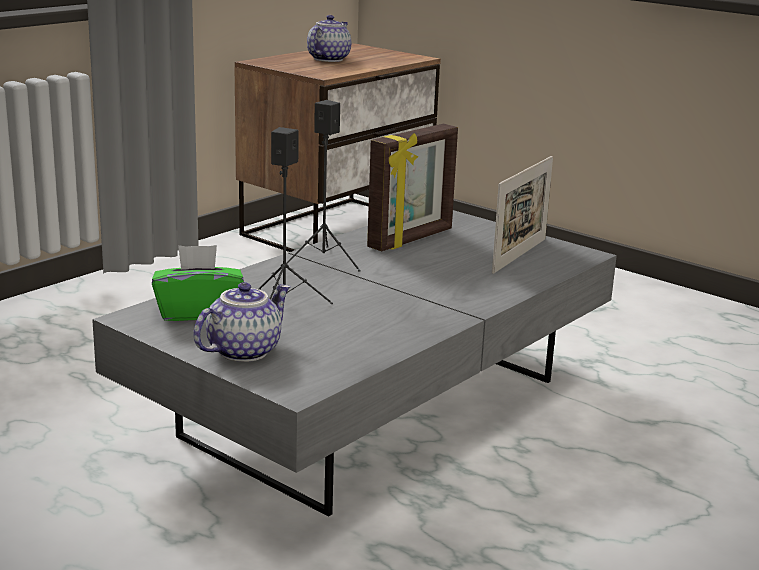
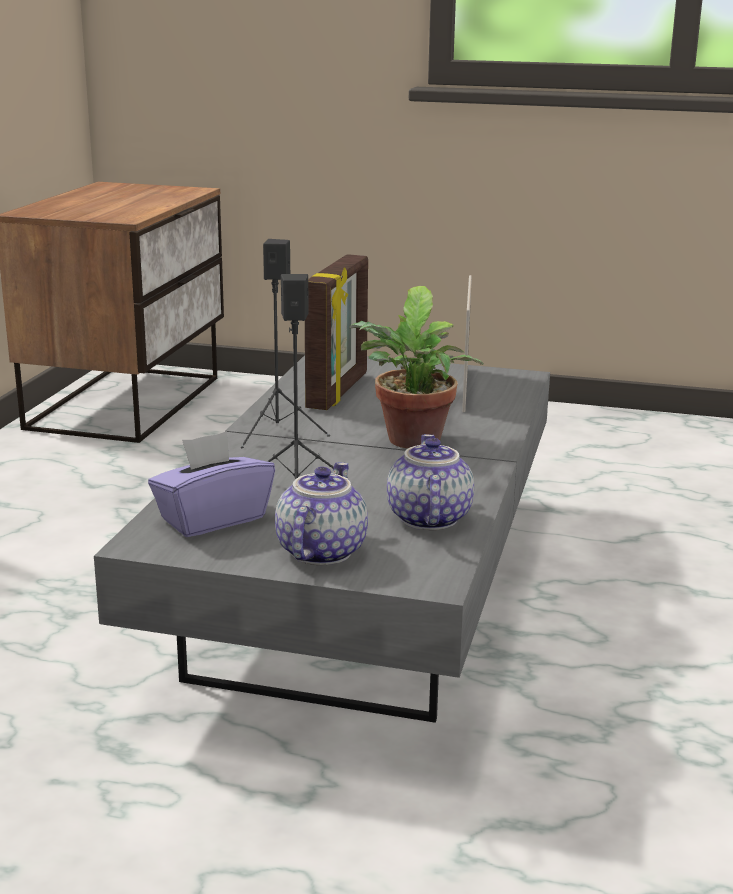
camera: 25 degrees left, 0 degrees up
green tissue box [152,245,244,321] -> purple tissue box [148,431,275,537]
teapot [307,15,351,62] -> teapot moved to [387,434,474,530]
none -> potted plant [349,286,484,448]

